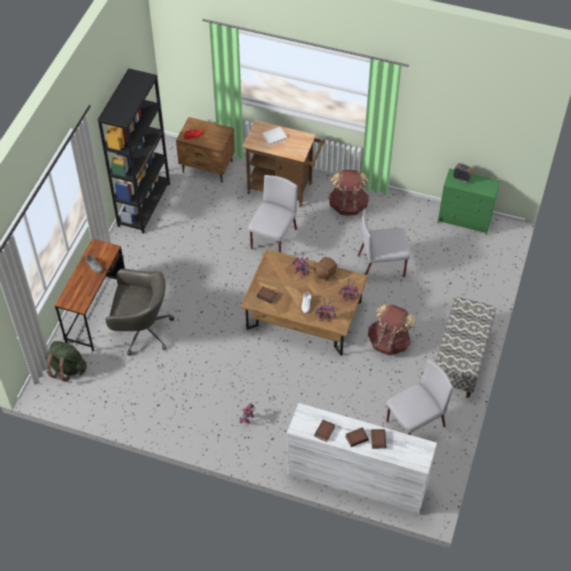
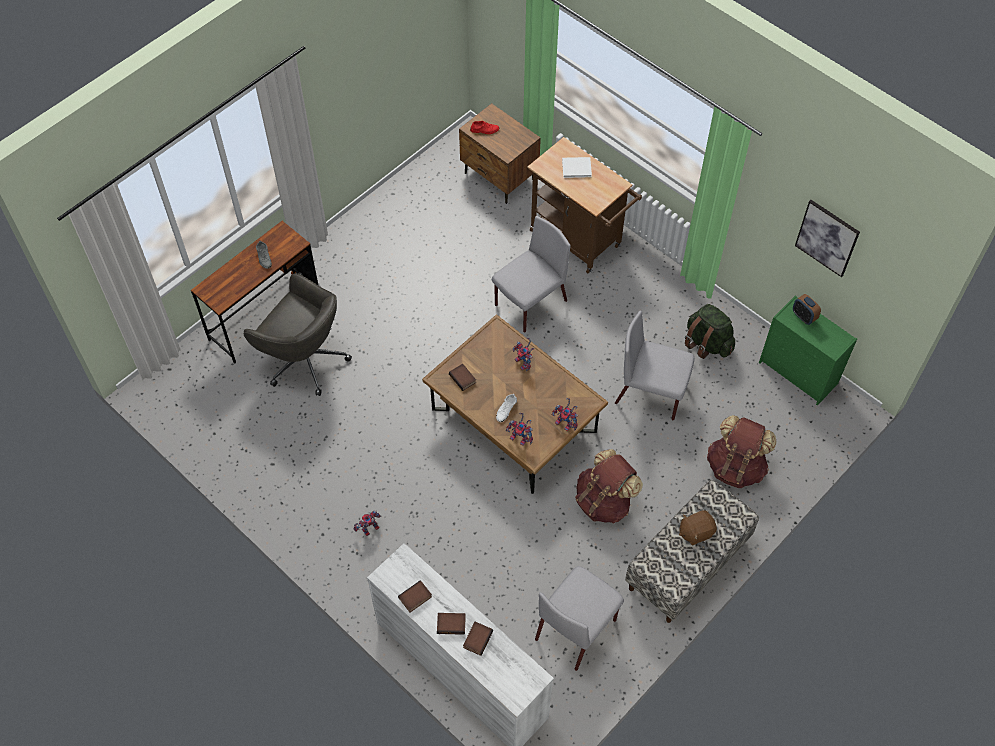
camera: 25 degrees right, 5 degrees up
green backpack [46,341,87,382] -> green backpack moved to [685,304,735,359]
black bookcase [97,68,170,233] -> none
brown plush toy [314,257,337,281] -> brown plush toy moved to [679,510,717,546]
brown backpack [328,170,369,216] -> brown backpack moved to [707,415,776,488]
grey chair [386,359,453,435] -> grey chair turned 135 degrees clockwise [535,566,624,671]
none -> picture [795,200,860,277]

